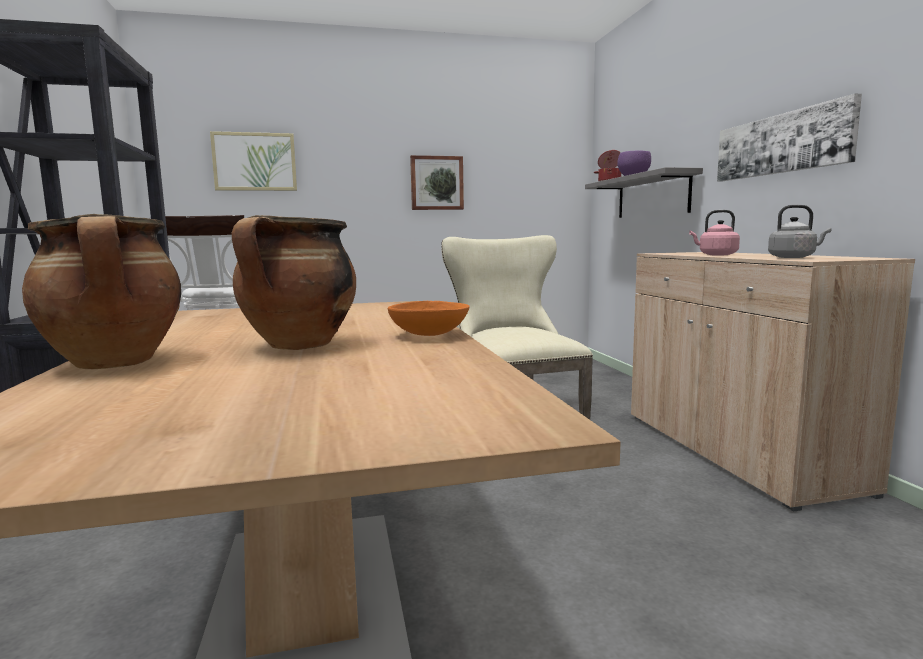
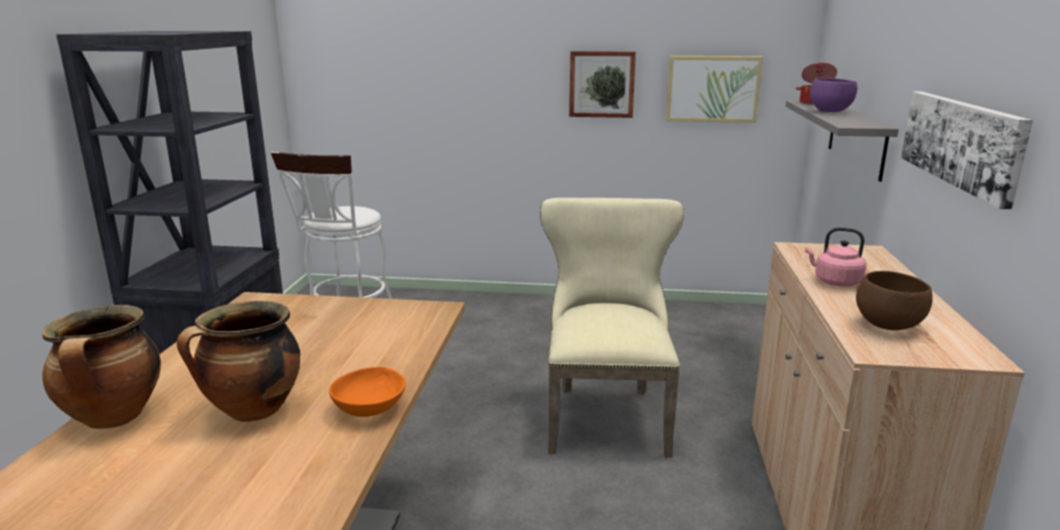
camera: 20 degrees right, 10 degrees up
picture [210,131,297,191] -> picture moved to [665,56,763,123]
grey kettle [768,205,831,258] -> brown bowl [856,271,933,330]

